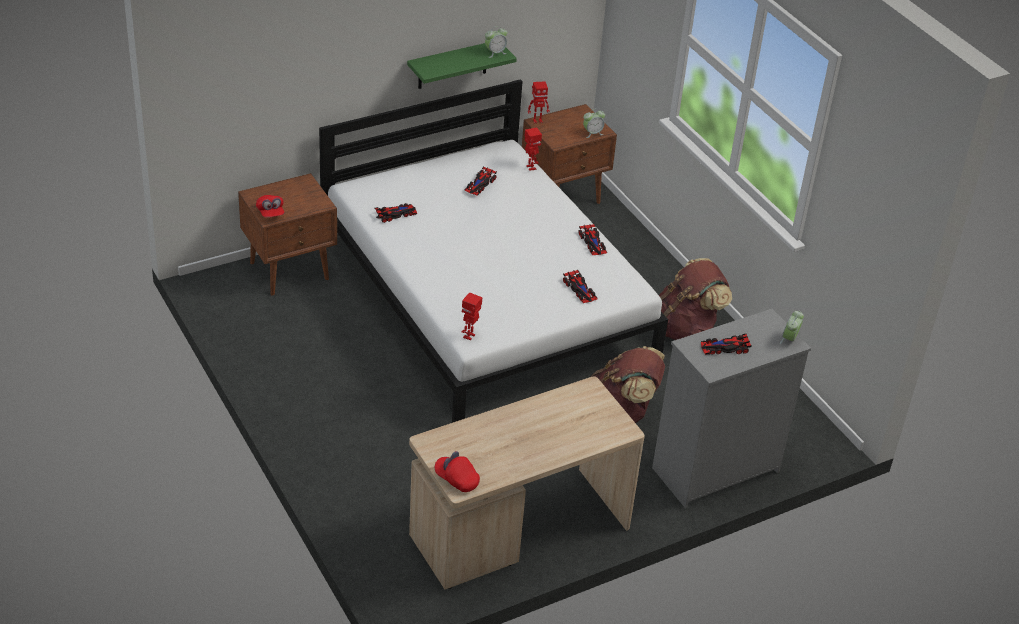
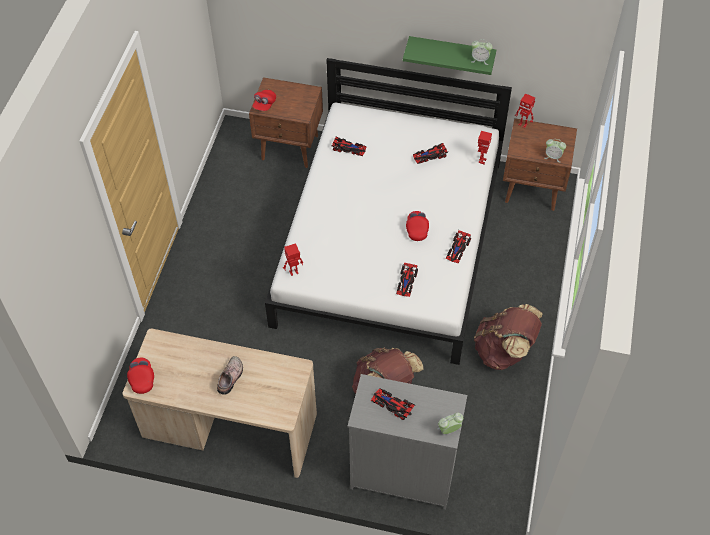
camera: 45 degrees right, 15 degrees up
none -> shoe [217,356,243,395]
none -> red cap [406,211,429,241]

